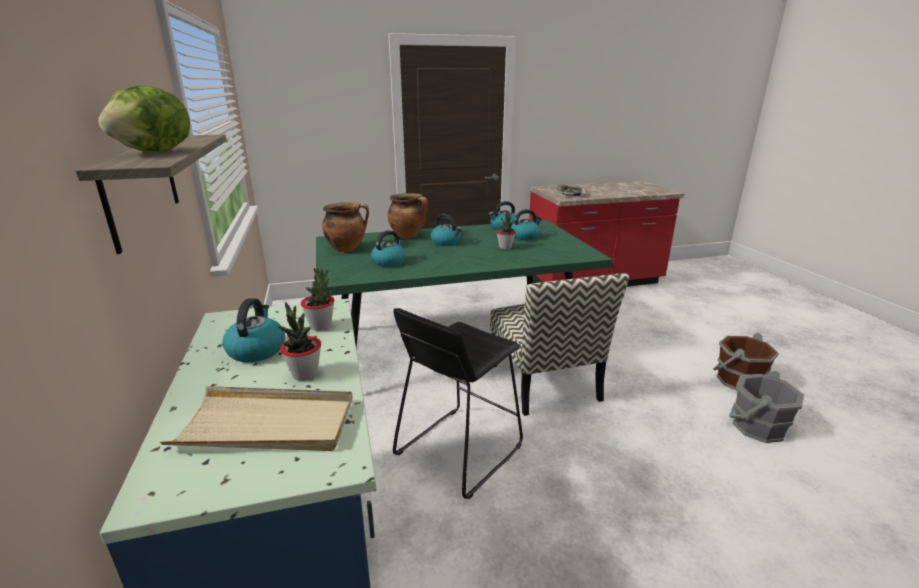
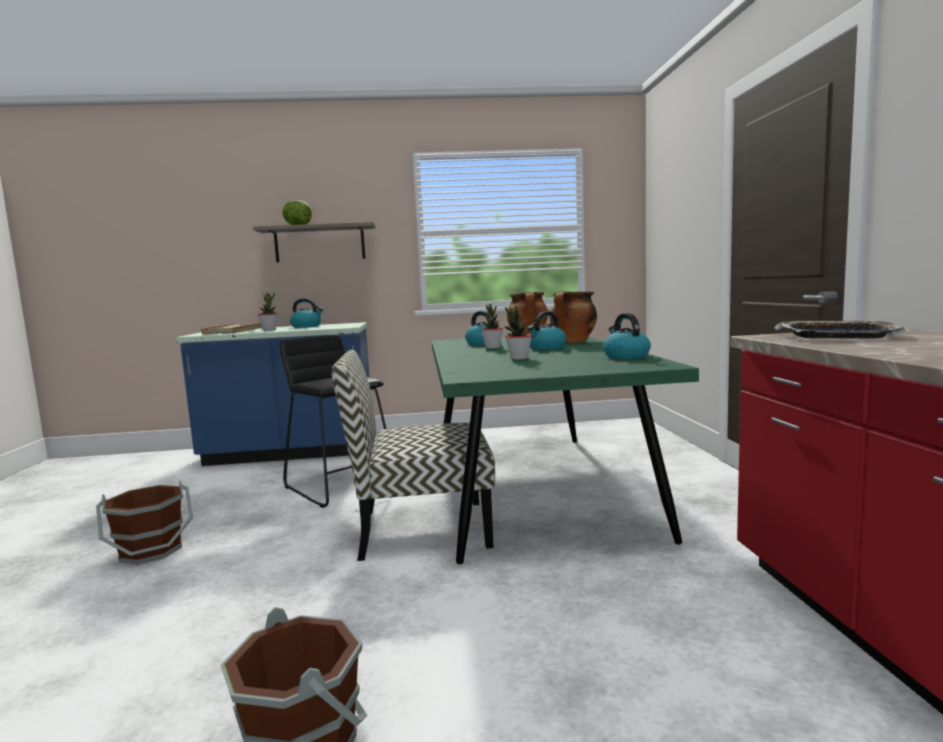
camera: 100 degrees right, 15 degrees down
potted plant [301,268,335,331] -> potted plant moved to [481,304,503,349]
kettle [511,209,542,240] -> none
grey bucket [729,370,805,443] -> none
none -> brown bucket [96,480,193,564]

